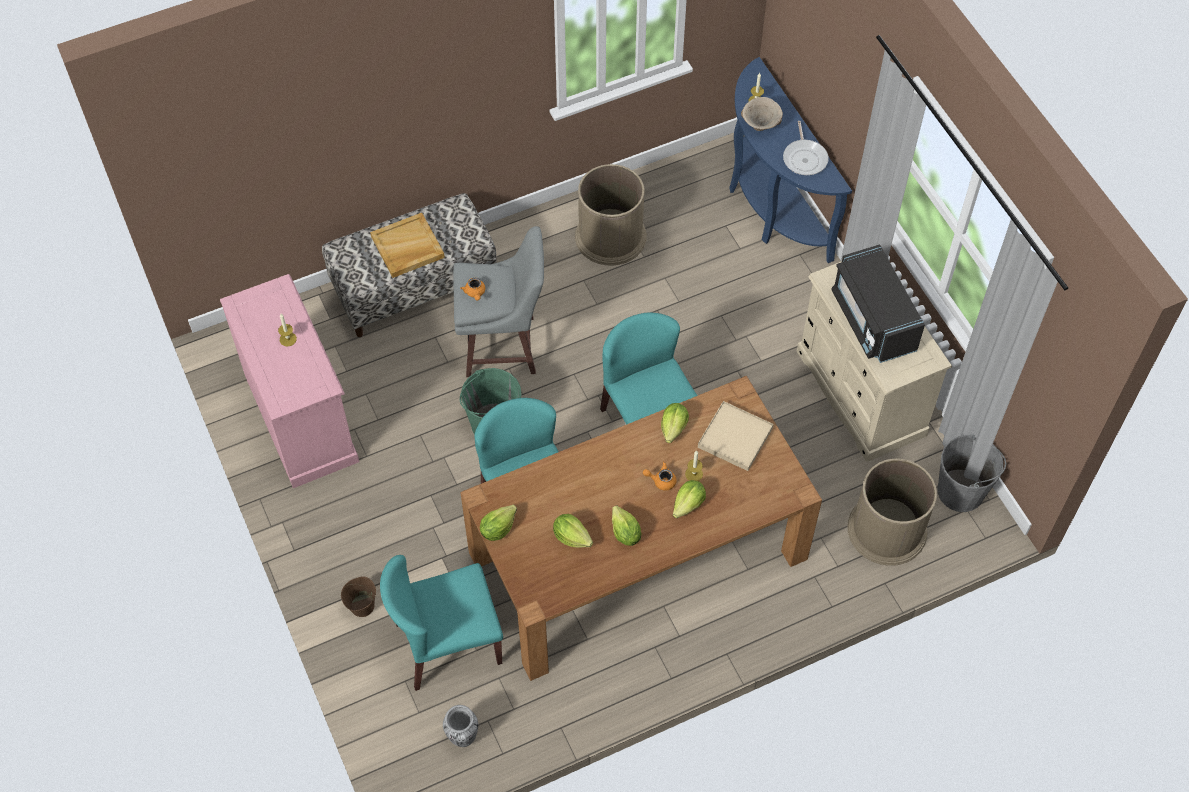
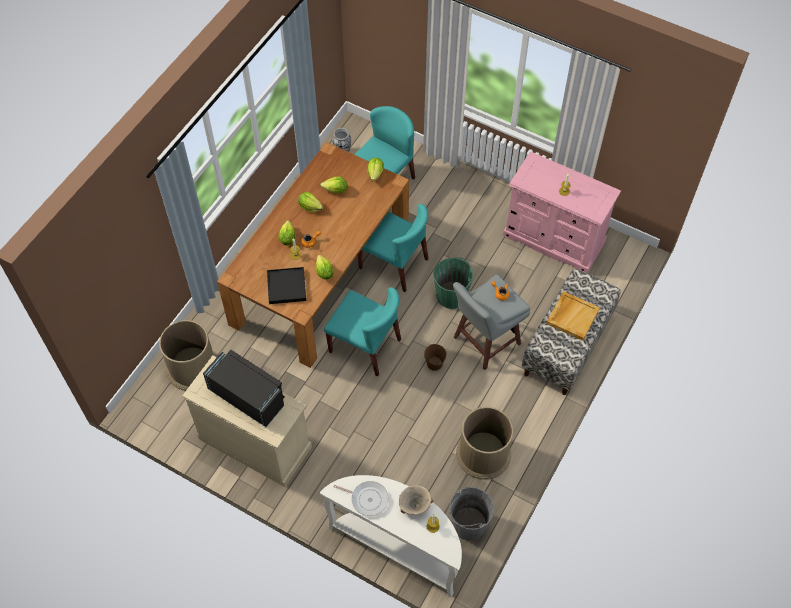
camera: 145 degrees right, 0 degrees up
brown bucket [341,576,376,617] -> brown bucket moved to [424,344,446,371]
beige tray [698,401,773,471] -> black tray [267,267,306,304]
blue console table [729,57,852,263] -> white console table [320,475,462,598]
frying pan [783,121,829,175] -> frying pan turned 150 degrees clockwise [334,481,389,516]
grey bucket [937,434,1006,512] -> grey bucket moved to [449,487,494,541]

